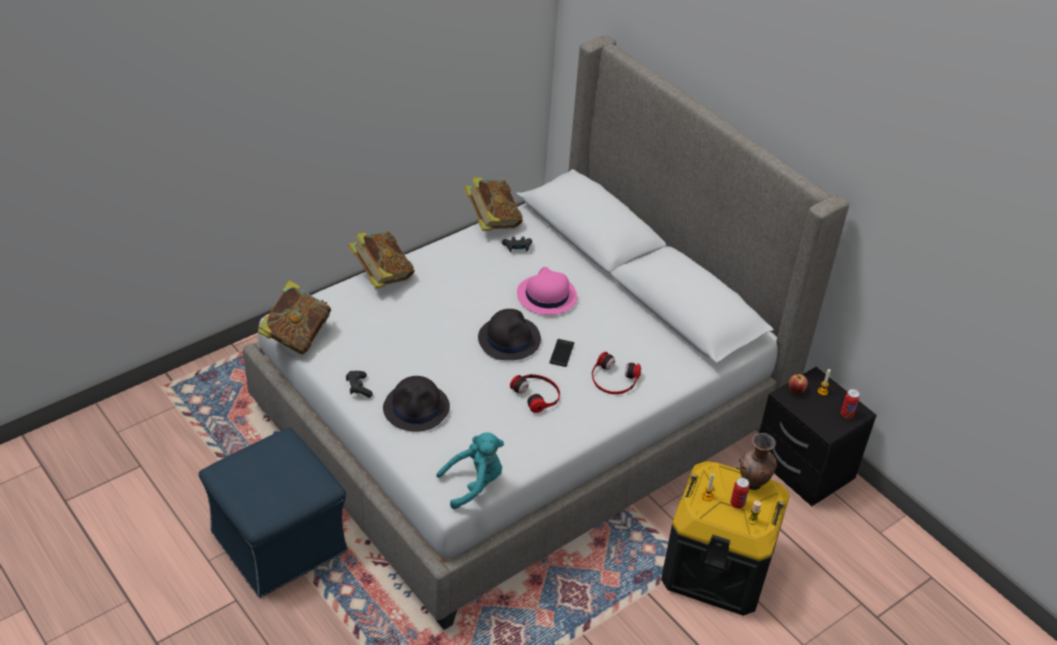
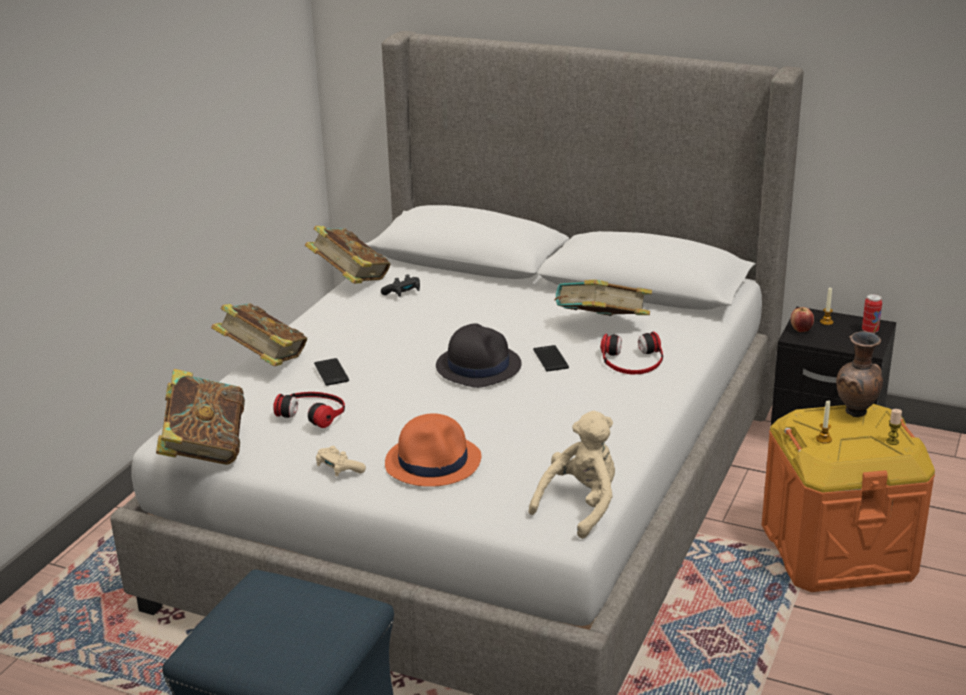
camera: 25 degrees left, 15 degrees down
black game controller [346,371,373,398] -> beige game controller [316,446,366,477]
black hat [383,376,450,432] -> orange hat [385,413,481,487]
turquoise plush toy [436,432,504,509] -> beige plush toy [529,411,615,539]
headphones [510,374,560,413] -> headphones moved to [273,392,345,428]
pink hat [517,267,577,315] -> none
black storage box [661,461,790,616] -> orange storage box [762,404,935,592]
can [730,477,750,509] -> none
none -> phone [314,358,349,386]
none -> book [554,280,652,316]

